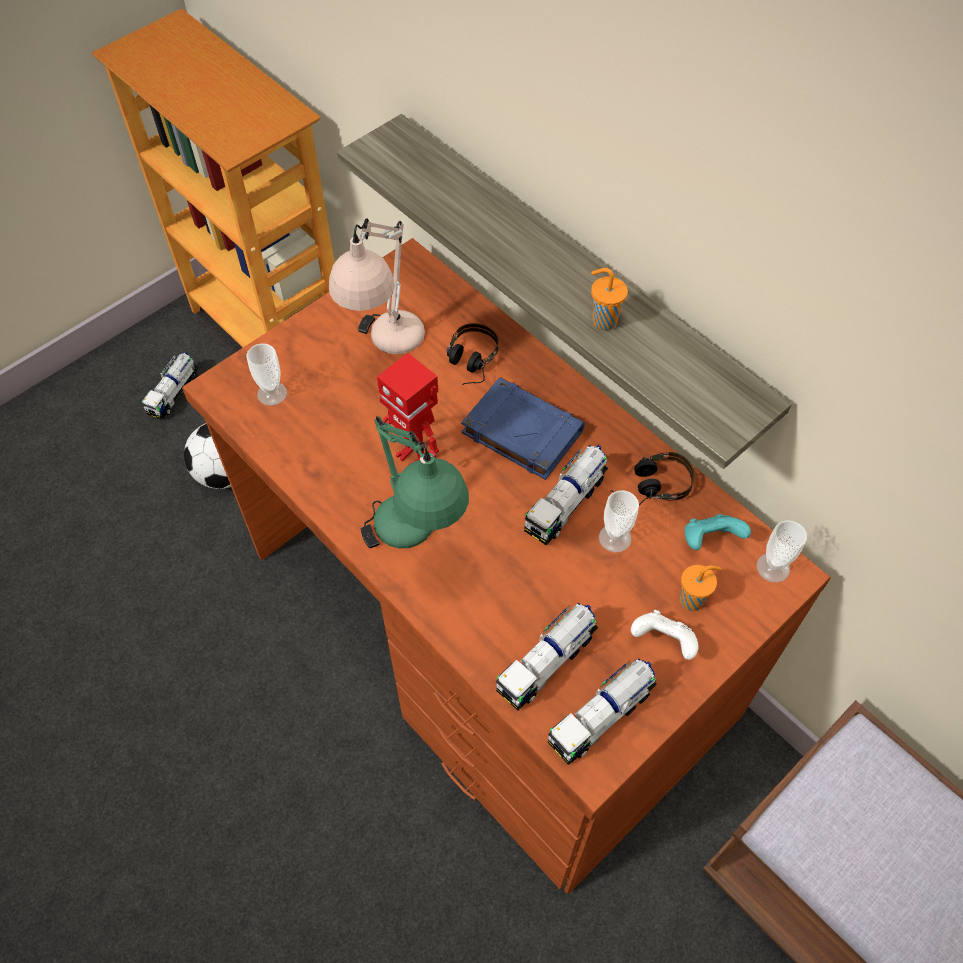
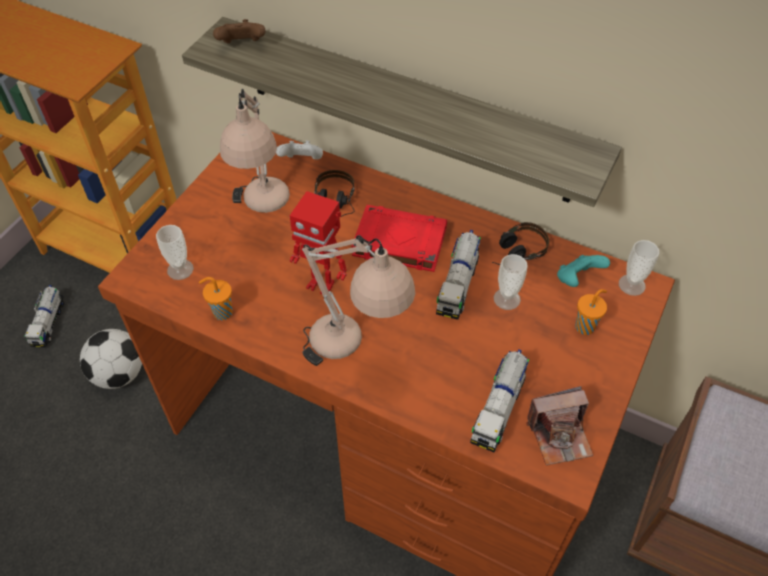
camera: 20 degrees left, 5 degrees down
green table lamp [361,416,469,548] -> beige table lamp [302,235,415,366]
blue book [461,377,585,480] -> red book [352,205,447,272]
toy truck [548,658,657,765] -> camera [526,386,593,465]
orange cup [591,268,628,331] -> orange cup moved to [199,277,233,320]
white game controller [631,610,698,660] -> white game controller moved to [276,141,323,160]
none -> brown game controller [213,19,265,43]

